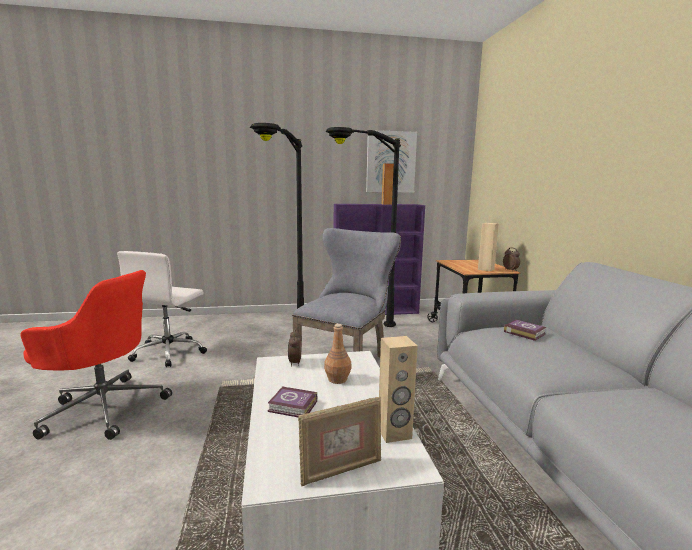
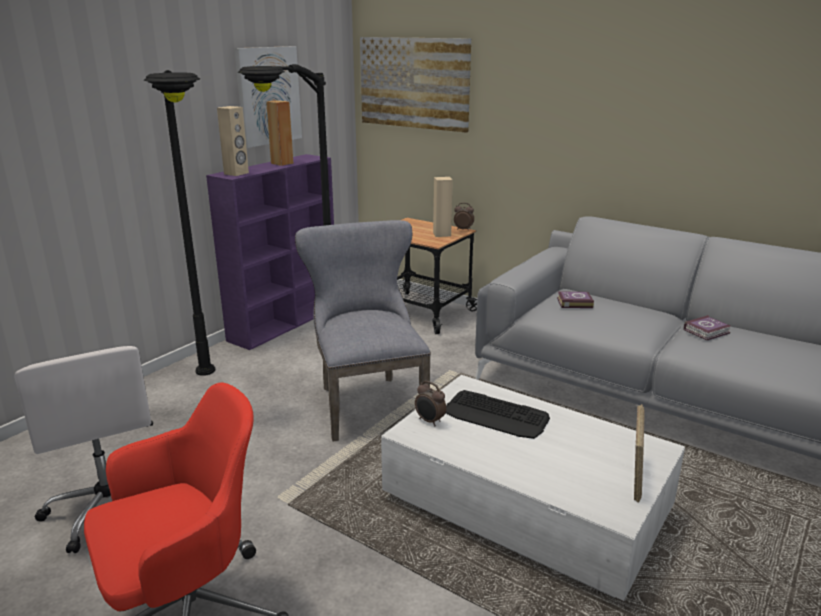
camera: 45 degrees left, 10 degrees up
book [268,386,317,417] -> book moved to [684,315,730,341]
brown bottle [324,324,352,384] -> keyboard [446,390,550,439]
beige speaker [379,336,418,443] -> beige speaker moved to [217,106,249,176]
none -> picture [360,37,471,133]

